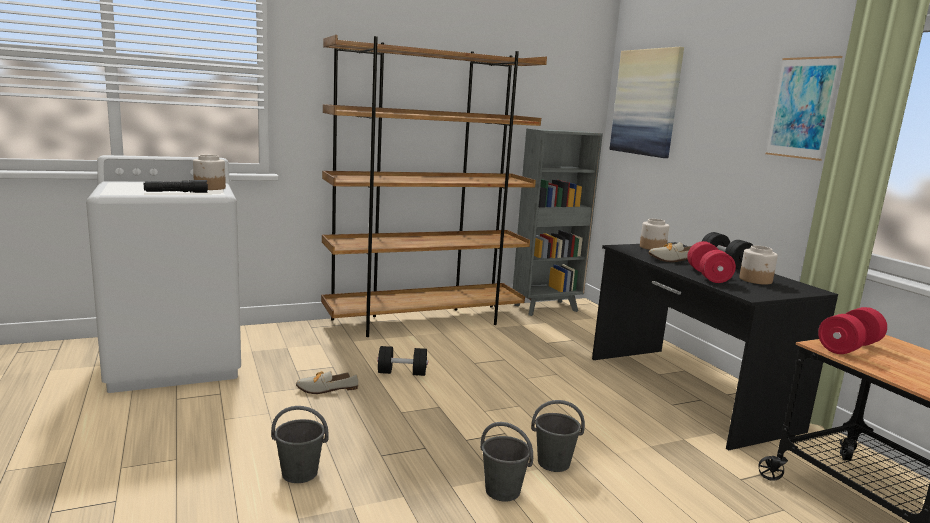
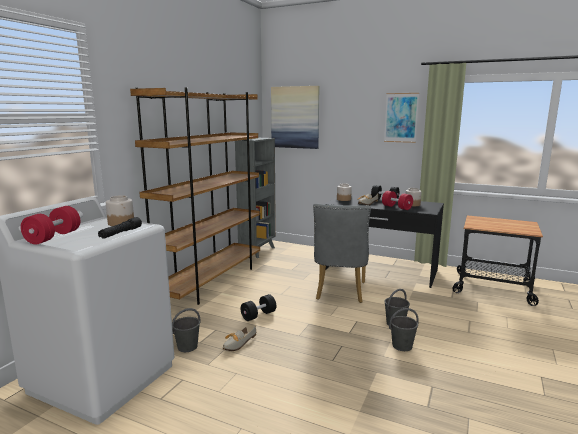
camera: 40 degrees left, 0 degrees up
grey bucket [271,406,329,483] -> grey bucket moved to [172,308,200,352]
red dumbbell [818,307,887,354] -> red dumbbell moved to [20,206,80,245]
none -> grey chair [313,203,371,303]

